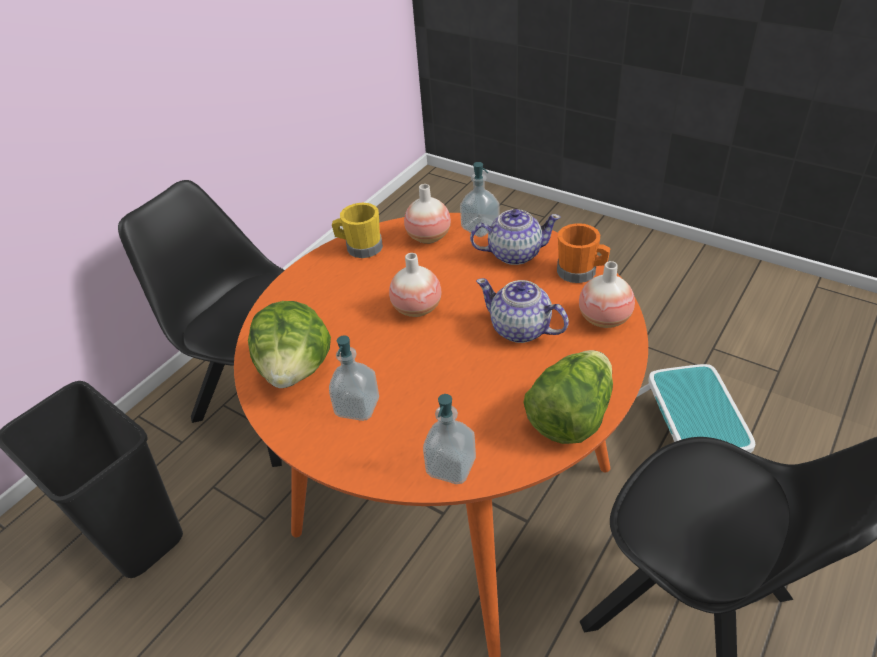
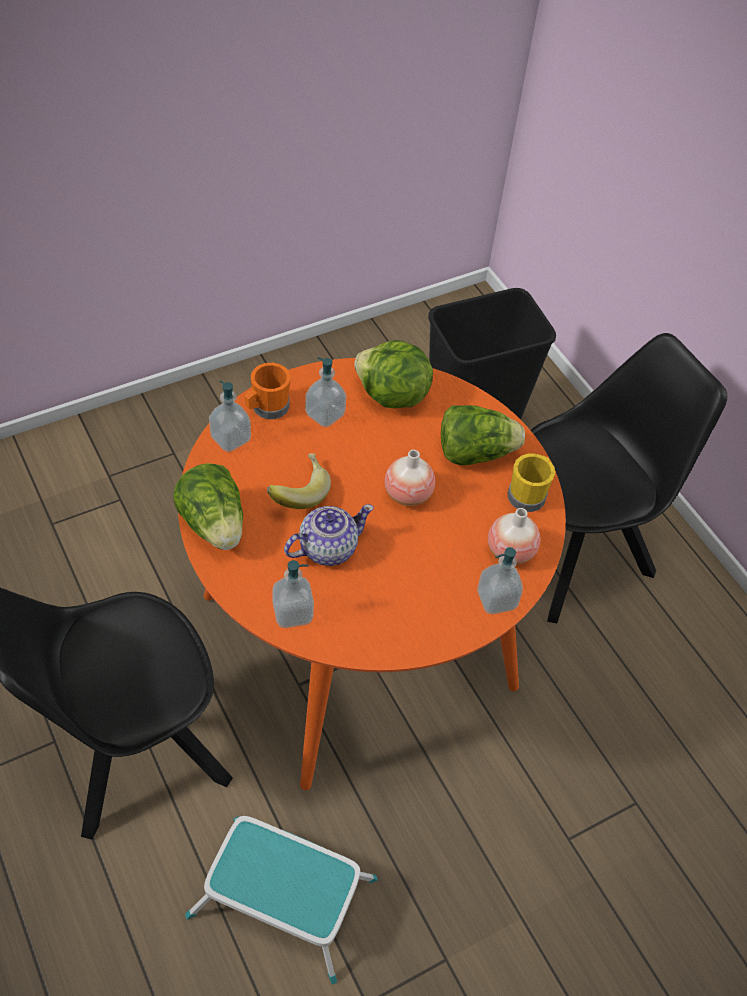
camera: 110 degrees right, 10 degrees up
teapot [470,209,561,265] -> none
orange mug [557,223,611,283] -> orange mug moved to [244,363,291,419]
vase [579,261,635,328] -> soap dispenser [272,560,314,628]
none -> banana [267,454,331,509]
none -> lettuce [441,405,525,465]

